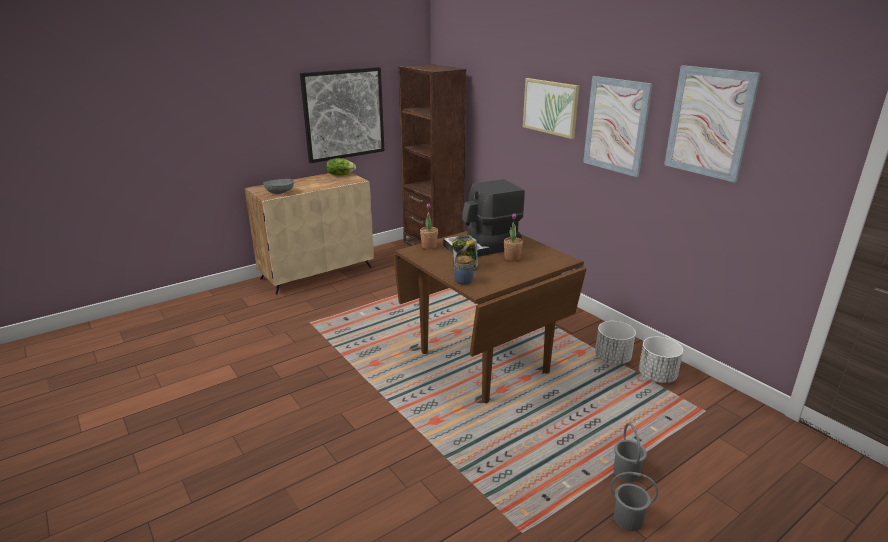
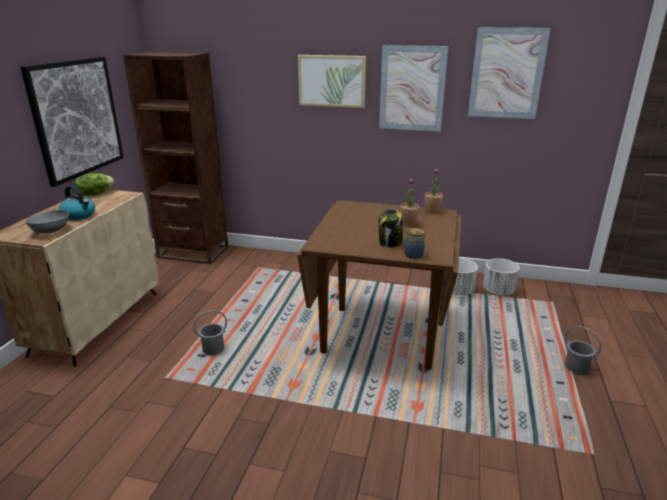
camera: 40 degrees left, 0 degrees up
potted plant [420,204,438,249] -> potted plant moved to [425,168,443,214]
coffee machine [443,179,525,257] -> none
grey bucket [610,472,658,531] -> grey bucket moved to [193,310,227,355]
none -> kettle [59,185,95,220]

